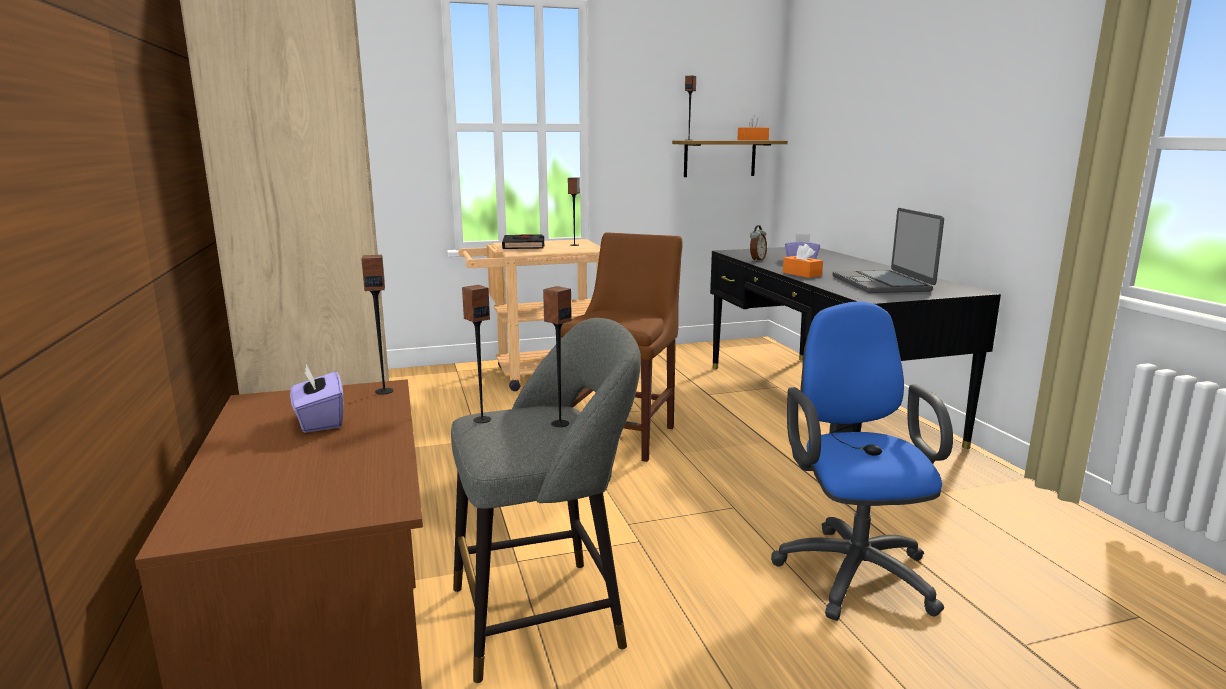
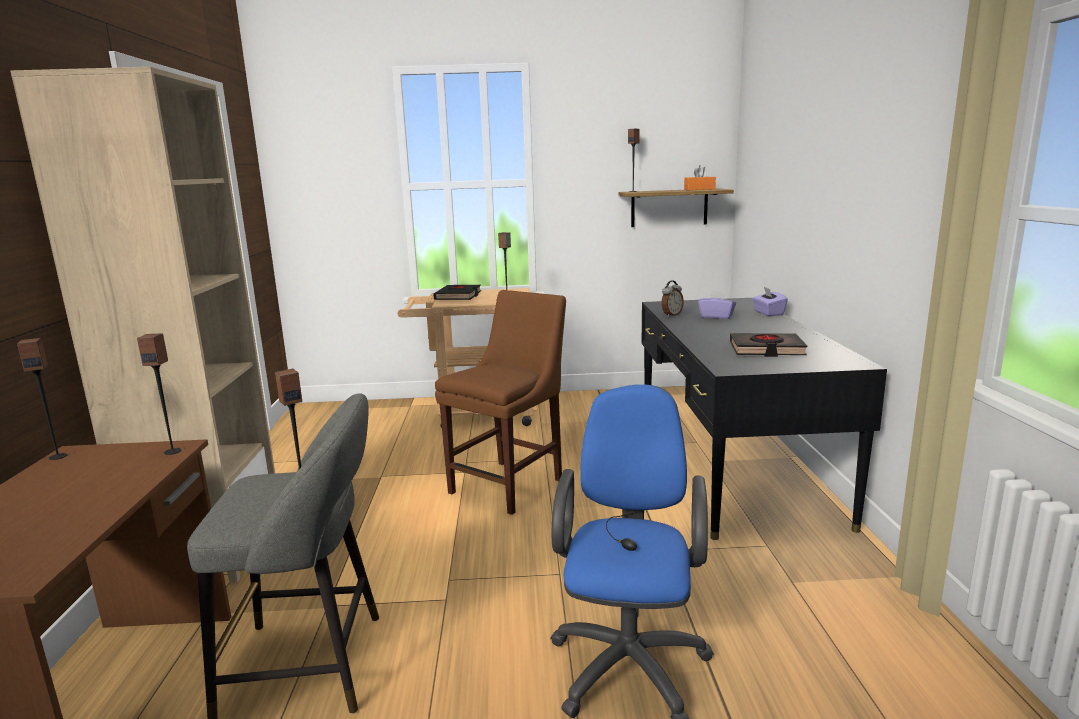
camera: 15 degrees right, 0 degrees up
purple tissue box [290,364,344,433] -> purple tissue box moved to [752,287,788,316]
speaker [462,285,491,423] -> speaker moved to [17,338,67,460]
orange tissue box [783,244,823,278] -> none
laptop [833,208,944,293] -> black book [730,333,807,357]

